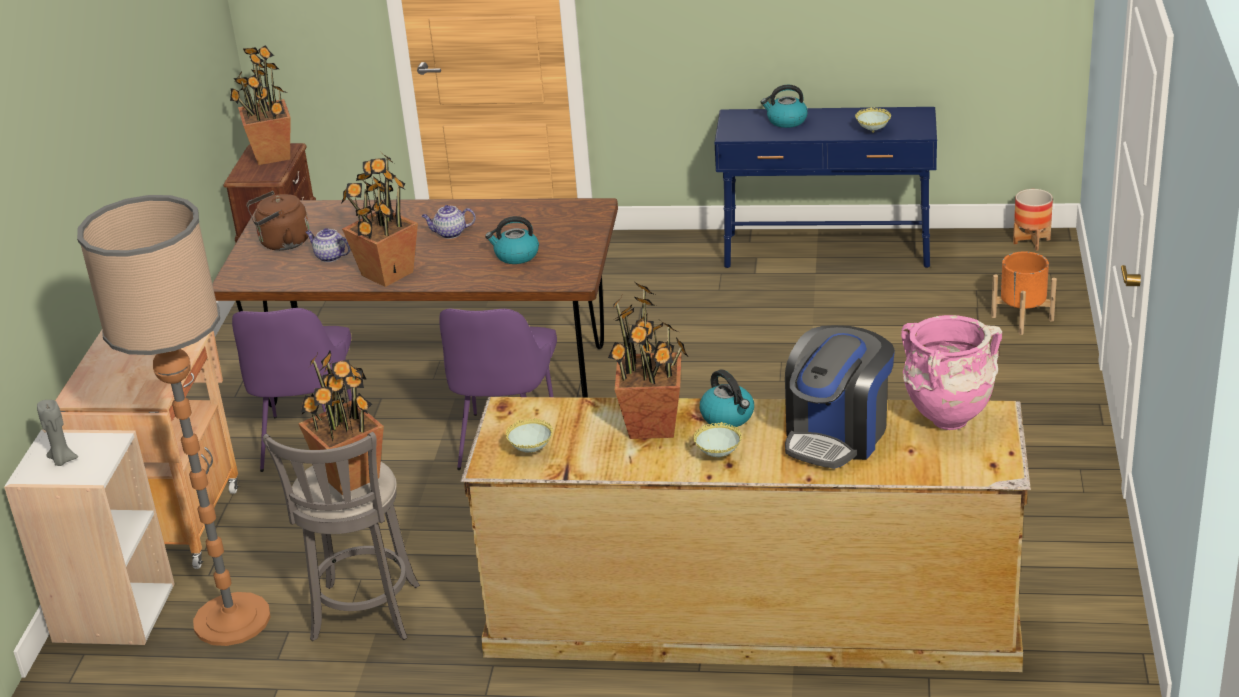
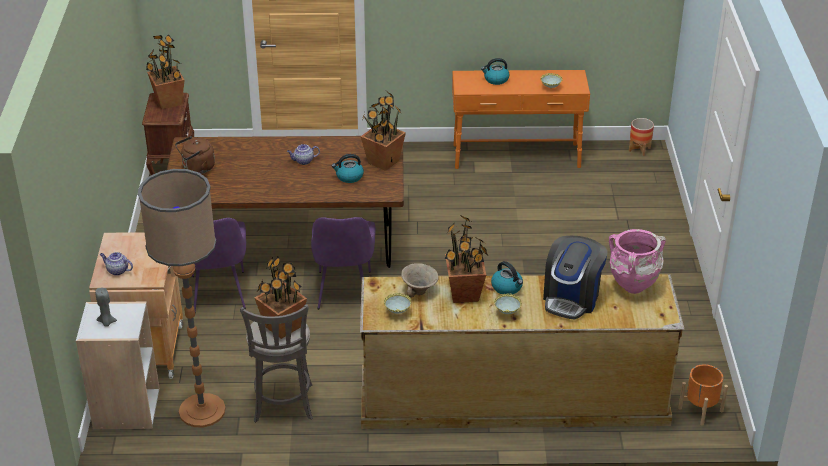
camera: 10 degrees left, 5 degrees up
teapot [306,228,350,262] -> teapot moved to [100,252,133,276]
potted plant [341,154,418,287] -> potted plant moved to [361,92,406,171]
blue console table [714,107,937,268] -> orange console table [452,70,590,169]
orange planter [991,252,1057,335] -> orange planter moved to [678,364,728,426]
none -> beige bowl [401,263,439,298]

